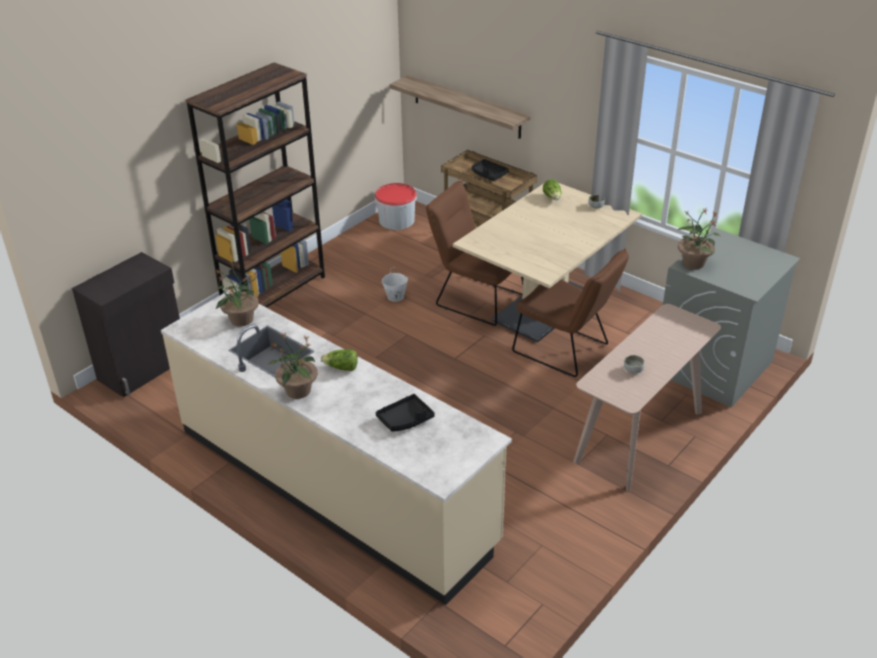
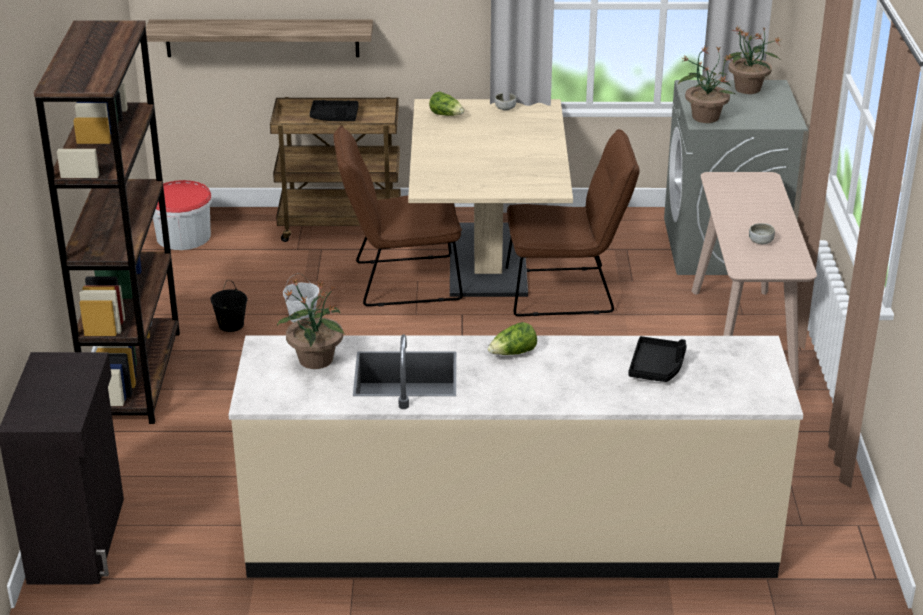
camera: 40 degrees left, 5 degrees down
potted plant [268,333,317,399] -> potted plant moved to [724,26,781,94]
none -> black bucket [210,280,248,332]

